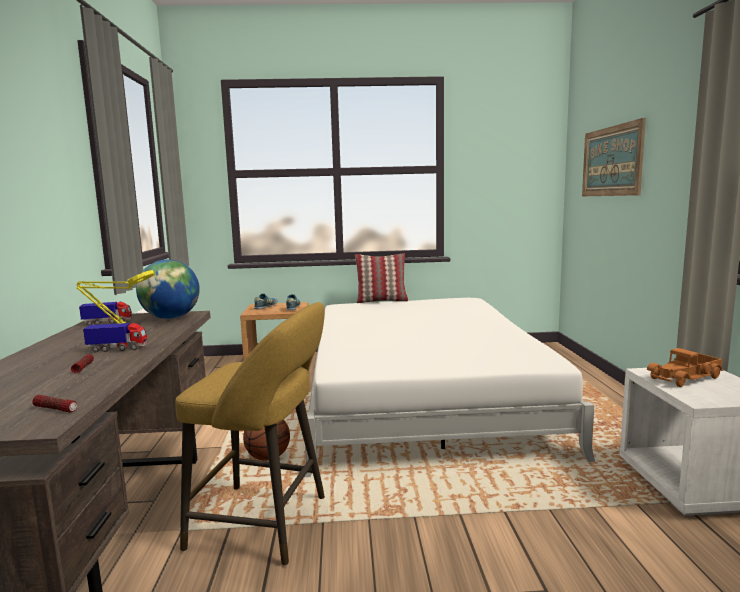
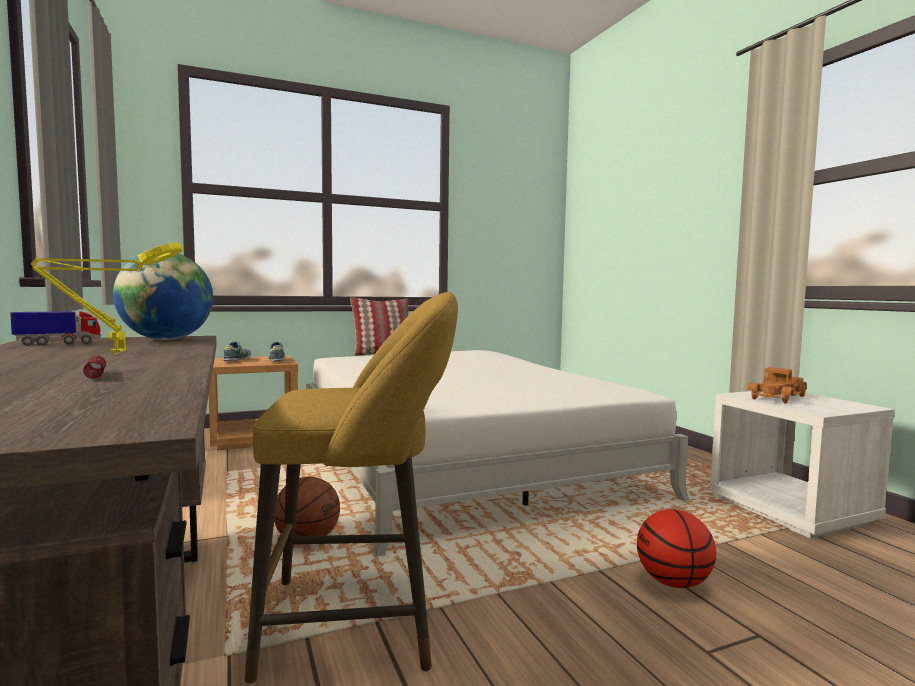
camera: 20 degrees left, 5 degrees down
flashlight [32,395,77,412] -> none
toy truck [83,323,147,352] -> none
picture [582,118,646,196] -> none
none -> basketball [637,509,716,588]

